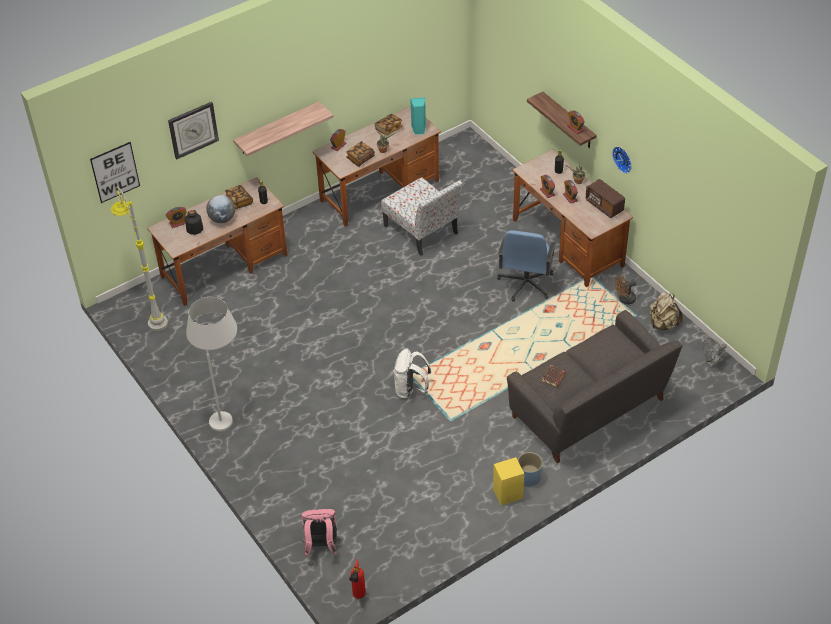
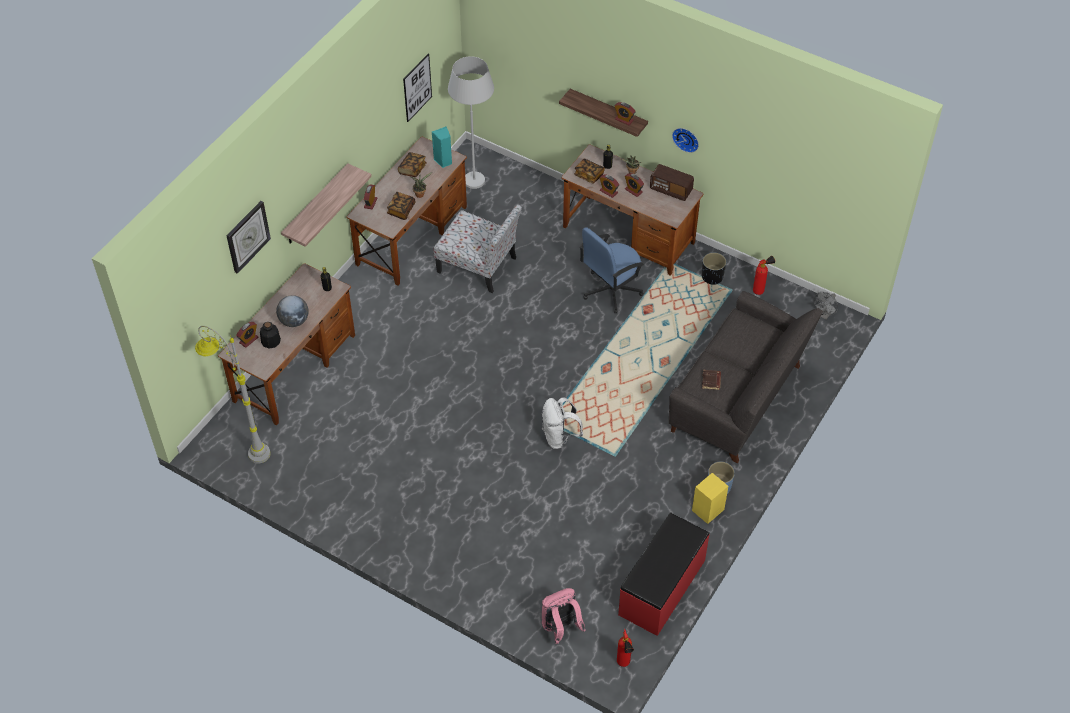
camera: 25 degrees left, 5 degrees up
picture [90,142,140,203] -> picture moved to [403,54,432,122]
white floor lamp [186,297,237,431] -> white floor lamp moved to [448,56,494,189]
book [225,185,253,209] -> book moved to [574,159,605,184]
blue office chair [497,230,556,302] -> blue office chair turned 60 degrees clockwise [579,228,644,314]
brown fan [615,275,637,305] -> black planter [702,253,726,285]
beige backpack [650,292,683,330] -> fire extinguisher [753,256,775,295]
none -> red bench [618,513,710,636]

